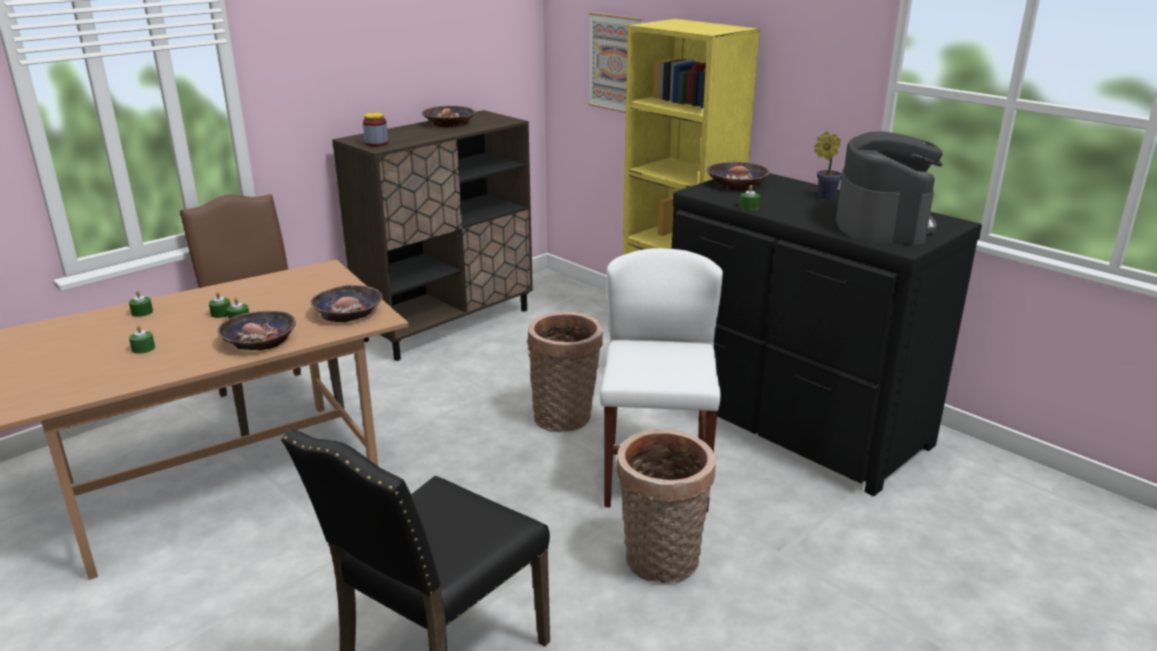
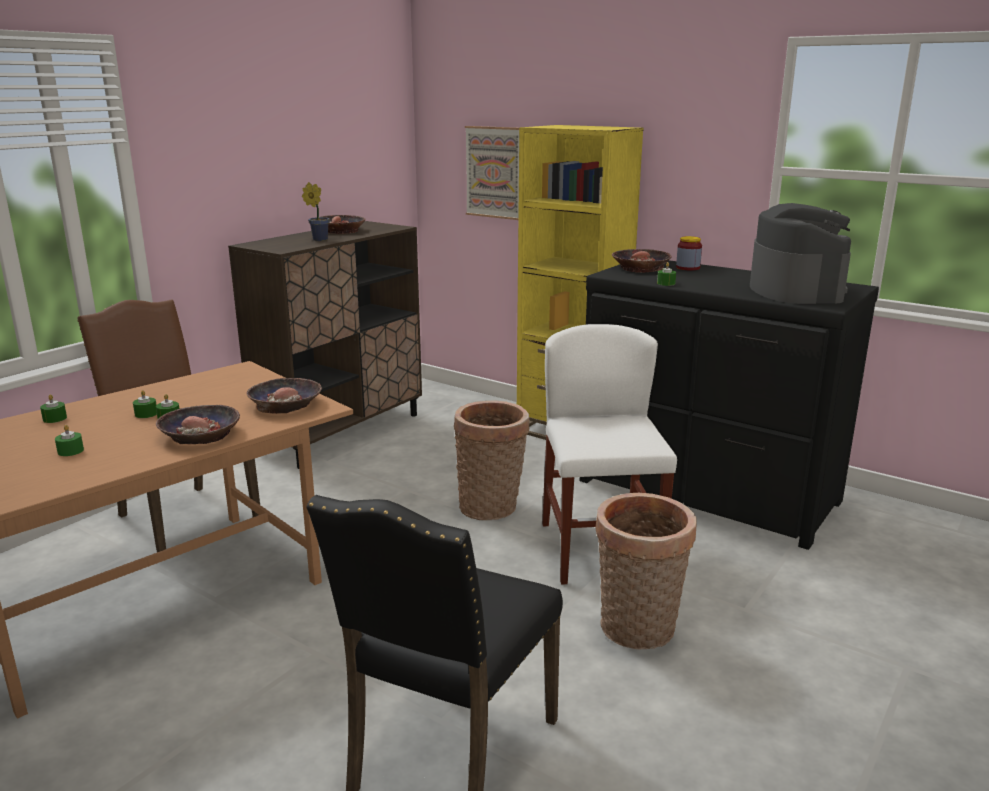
camera: 10 degrees left, 5 degrees down
jar [363,113,388,147] -> jar moved to [676,236,702,270]
potted plant [814,131,842,199] -> potted plant moved to [302,182,330,241]

